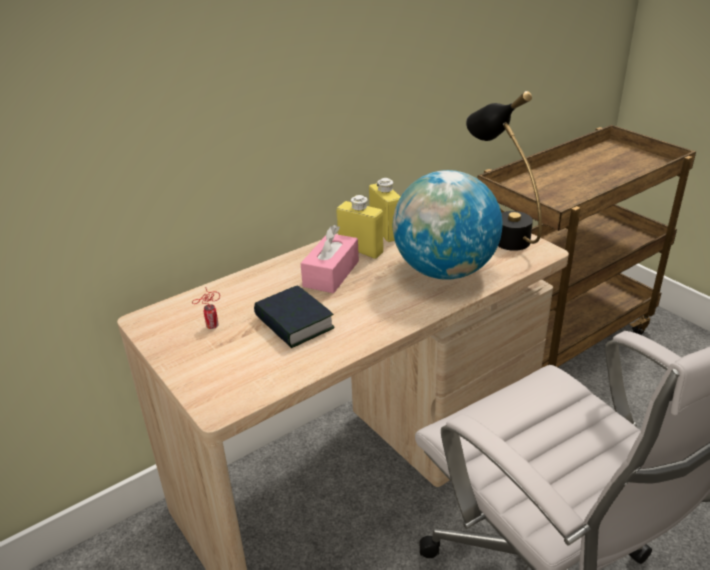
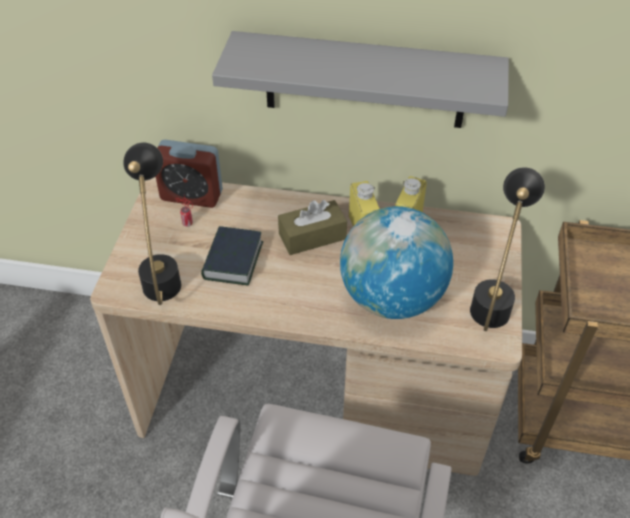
camera: 45 degrees right, 15 degrees up
pink tissue box [301,225,359,293] -> brown tissue box [278,200,347,255]
none -> black table lamp [123,143,181,305]
none -> alarm clock [155,140,223,208]
none -> grey shelf [212,31,509,128]

